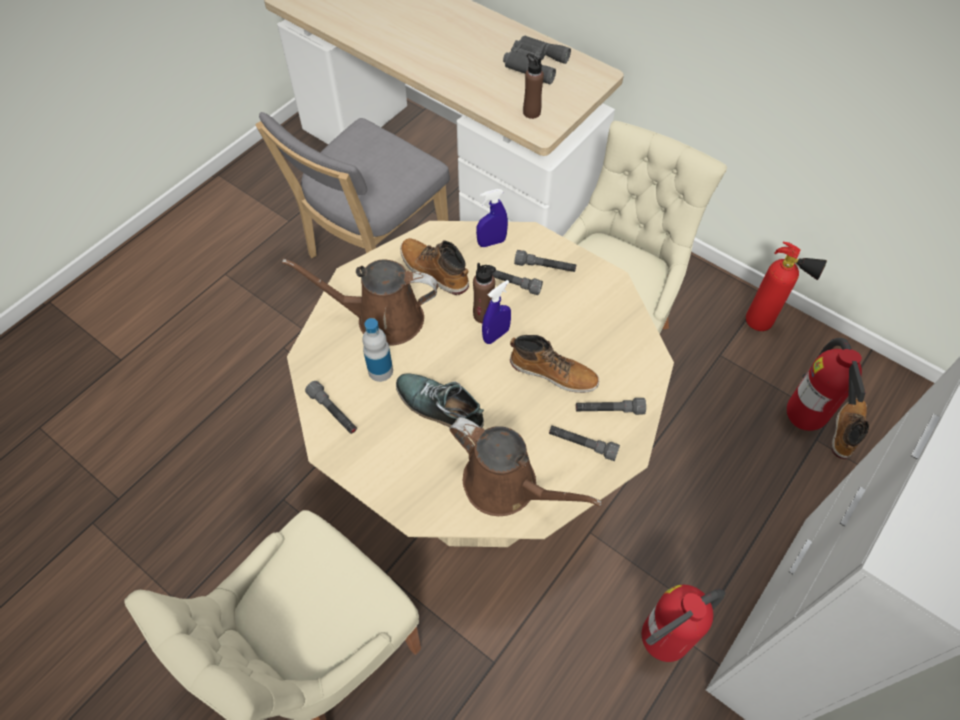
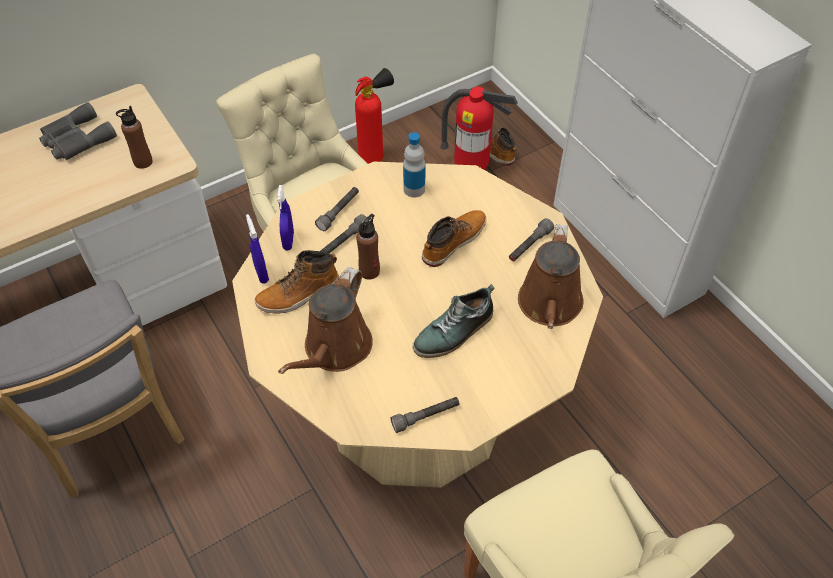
camera: 70 degrees left, 5 degrees down
bottle [362,318,393,382] -> bottle moved to [403,132,426,197]
brown watering can [449,417,603,516] -> brown watering can turned 135 degrees clockwise [518,224,584,329]
blue spray bottle [482,280,511,344] -> blue spray bottle moved to [246,214,269,283]
grey flashlight [576,398,646,415] -> none
fire extinguisher [642,585,725,662] -> none

